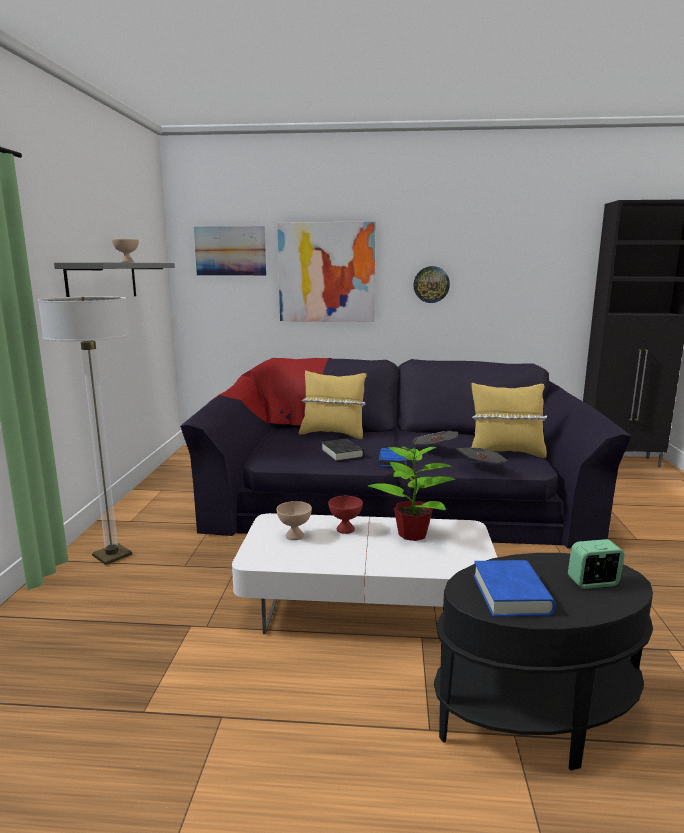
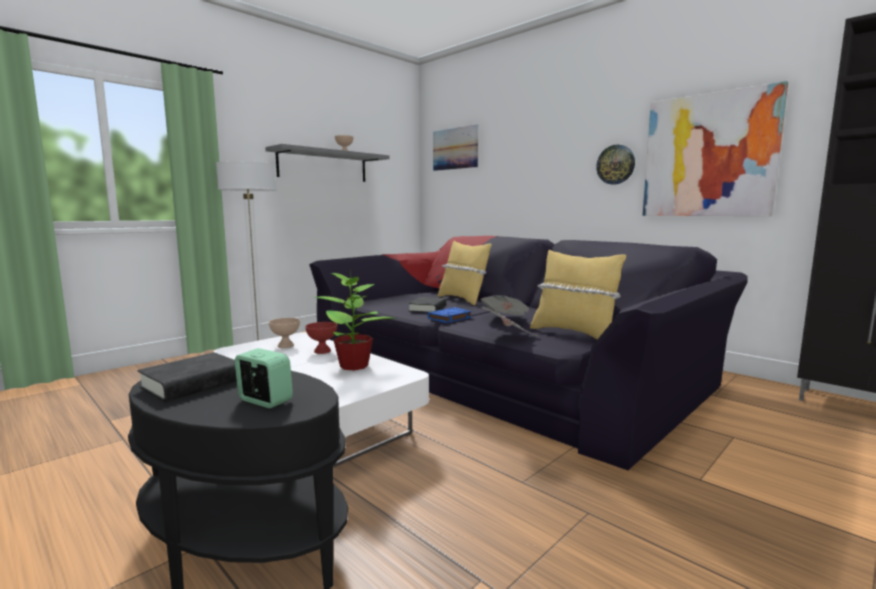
camera: 40 degrees right, 5 degrees down
picture [277,222,375,322] -> picture moved to [643,81,788,216]
blue book [473,560,555,617] -> black book [138,352,237,402]

